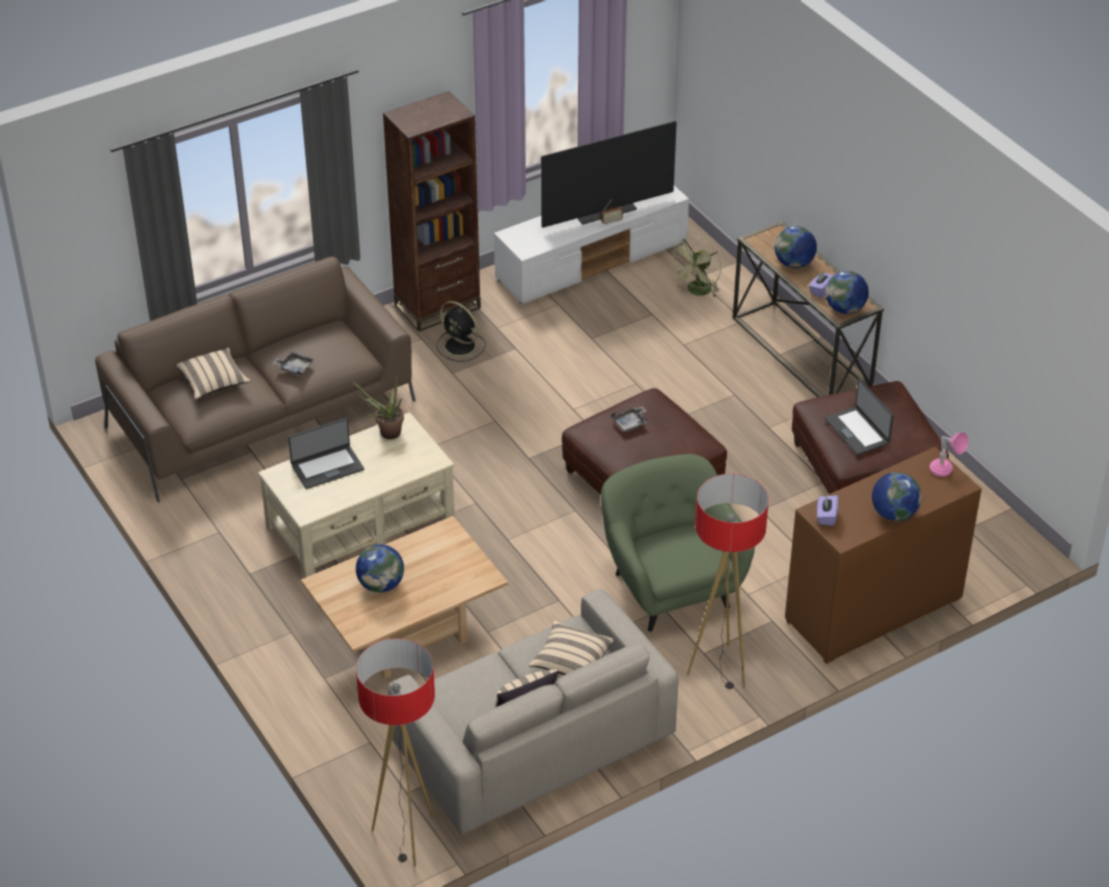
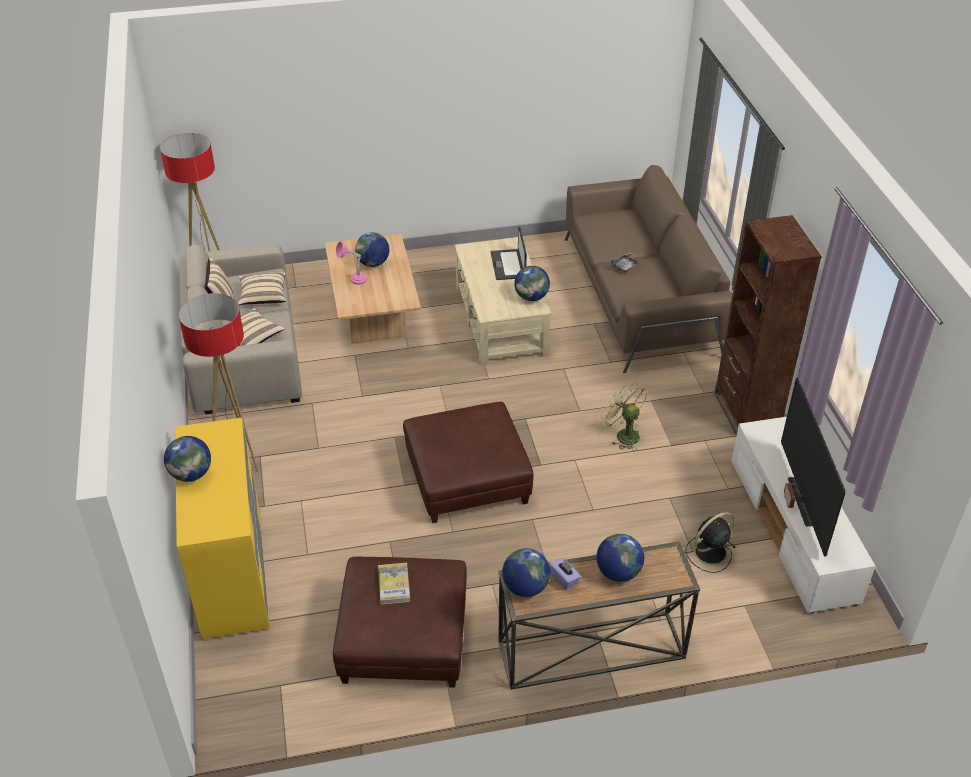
camera: 110 degrees right, 0 degrees up
beige pillow [176,348,251,399] -> beige pillow moved to [238,272,286,305]
potted plant [352,374,404,439] -> globe [514,266,550,301]
black fan [436,301,486,362] -> black fan moved to [685,512,736,573]
green armchair [601,454,755,632] -> none
grey tray [611,406,647,432] -> none
green fan [670,237,721,297] -> green fan moved to [601,382,647,450]
brown dresser [785,447,982,664] -> yellow dresser [175,418,270,641]
purple tissue box [817,495,838,526] -> none
laptop [825,379,894,455] -> book [378,563,410,605]
pink table lamp [929,432,969,477] -> pink table lamp moved to [336,242,367,285]

